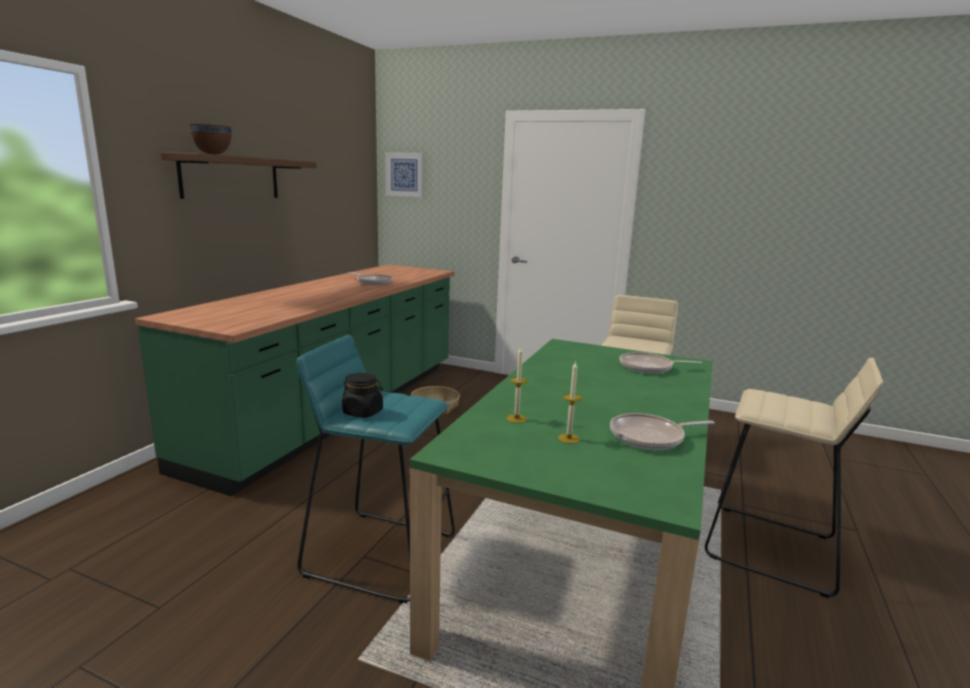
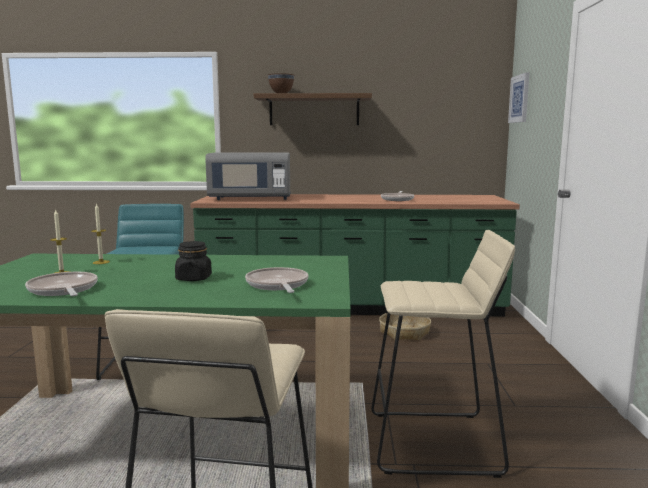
camera: 70 degrees right, 5 degrees down
black jar [342,373,383,418] -> black jar moved to [175,241,212,281]
none -> grey microwave [205,152,291,200]

